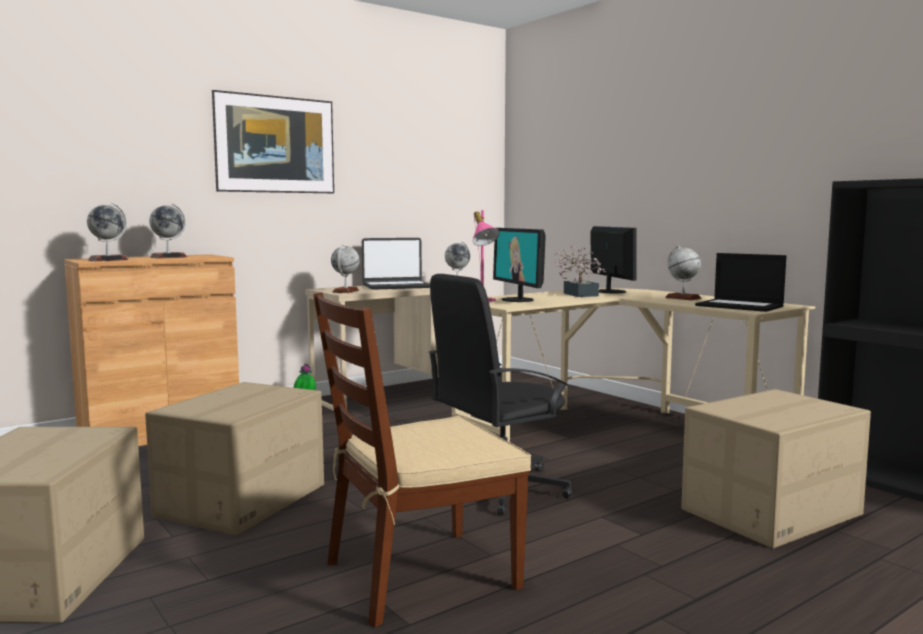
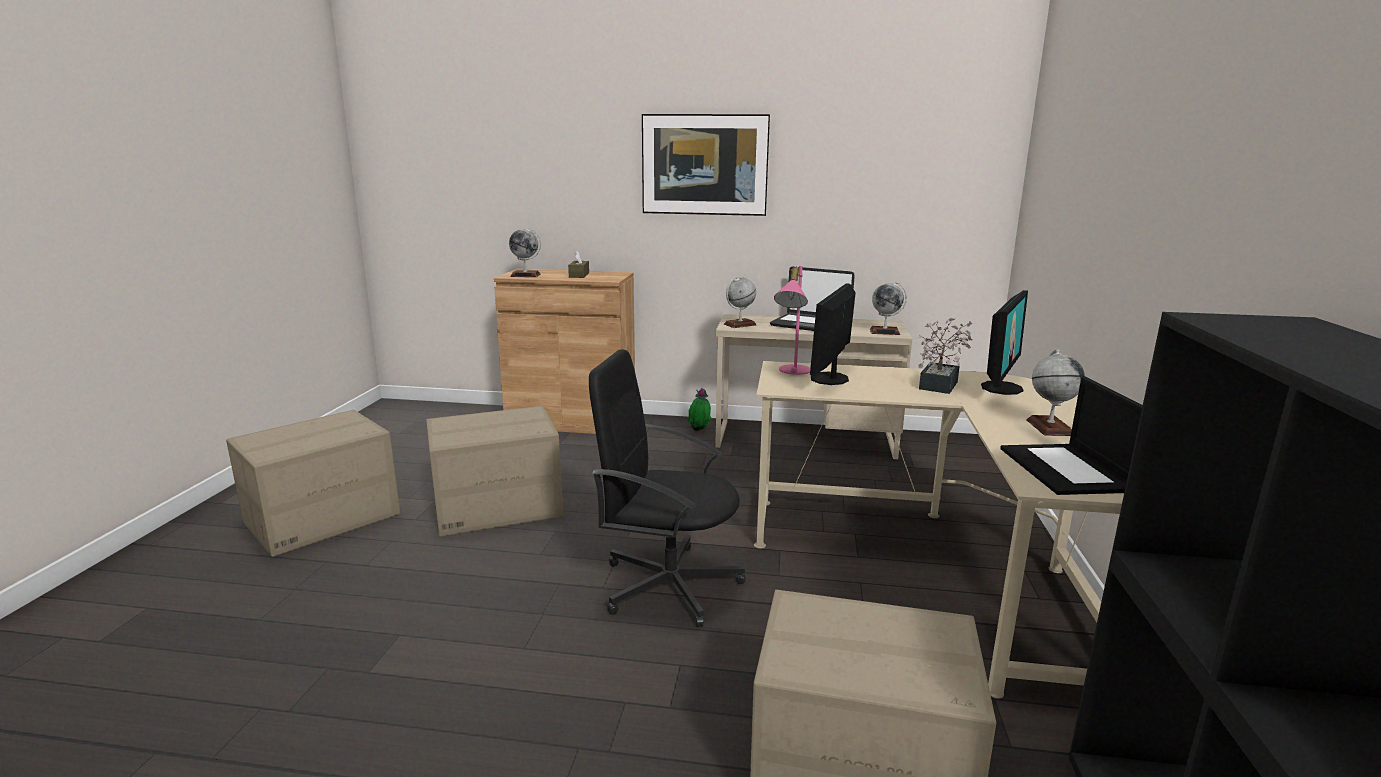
camera: 45 degrees right, 10 degrees up
globe [149,204,187,258] -> brown tissue box [568,251,589,278]
brown chair [314,292,531,628] -> none

